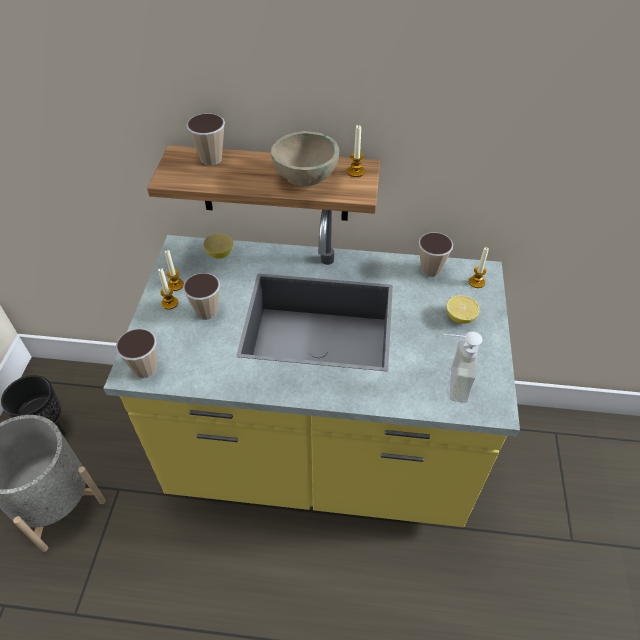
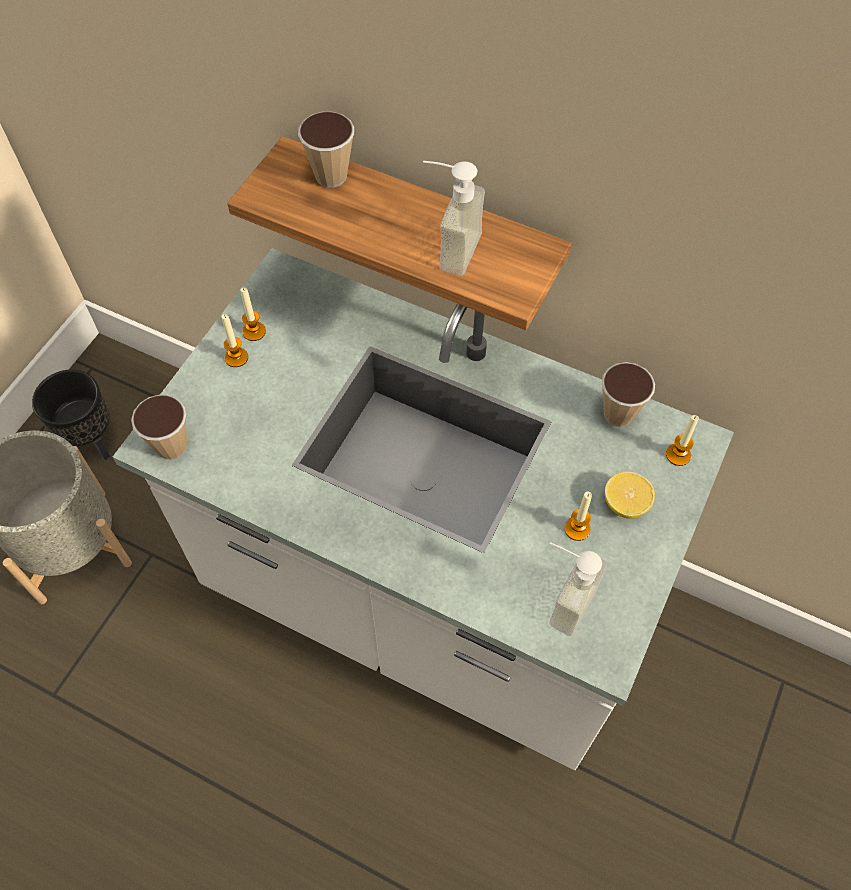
camera: 20 degrees right, 10 degrees up
yellow counter [103,210,520,527] -> white counter [113,248,734,770]
cup [183,273,220,320] -> none
lemon [203,233,233,259] -> none
beige bowl [271,131,339,186] -> soap dispenser [423,161,485,276]
candle [347,125,365,177] -> candle moved to [564,492,592,541]

